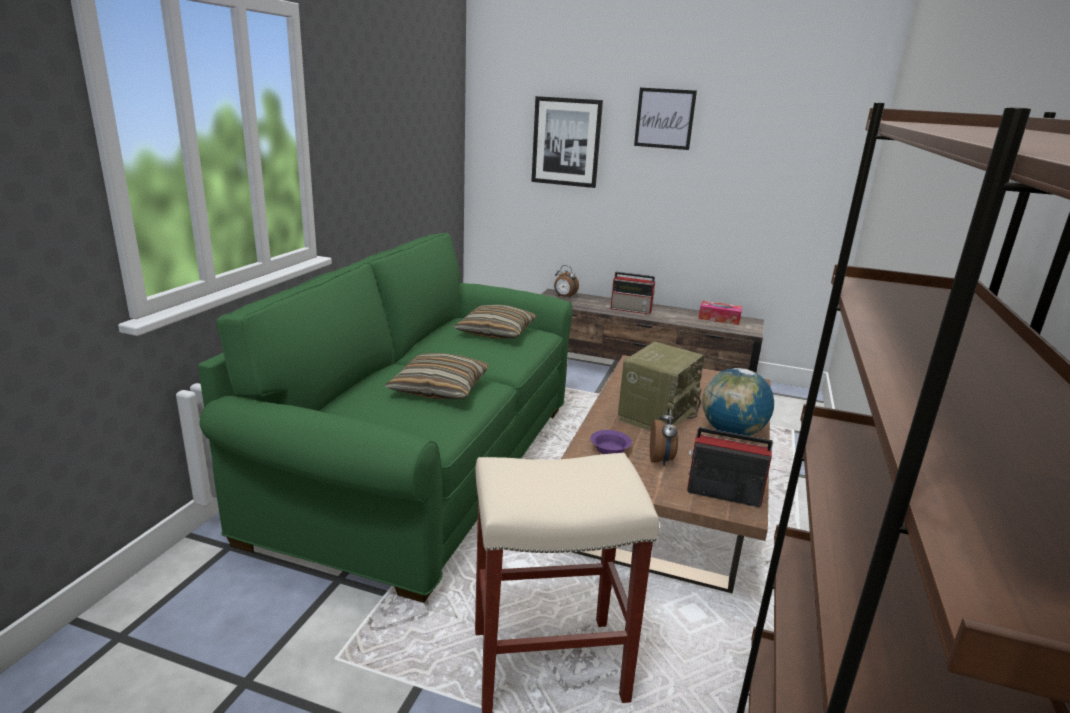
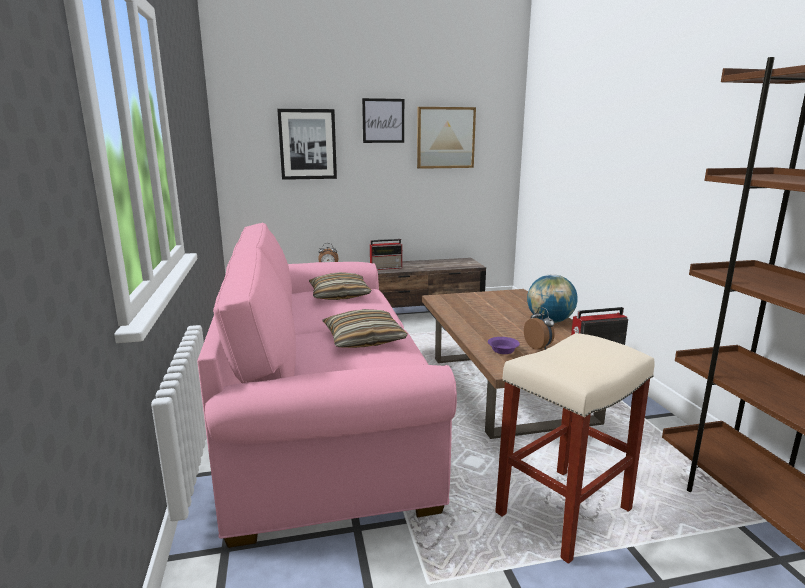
camera: 30 degrees left, 5 degrees down
green sofa [198,233,573,603] -> pink sofa [197,222,457,548]
radio [618,342,704,431] -> none
tissue box [698,301,742,325] -> none
none -> picture [417,107,476,169]

